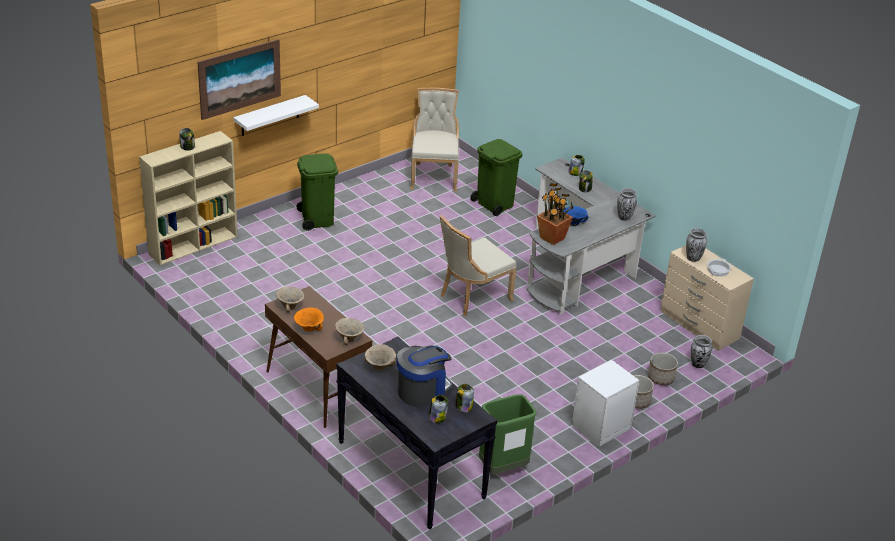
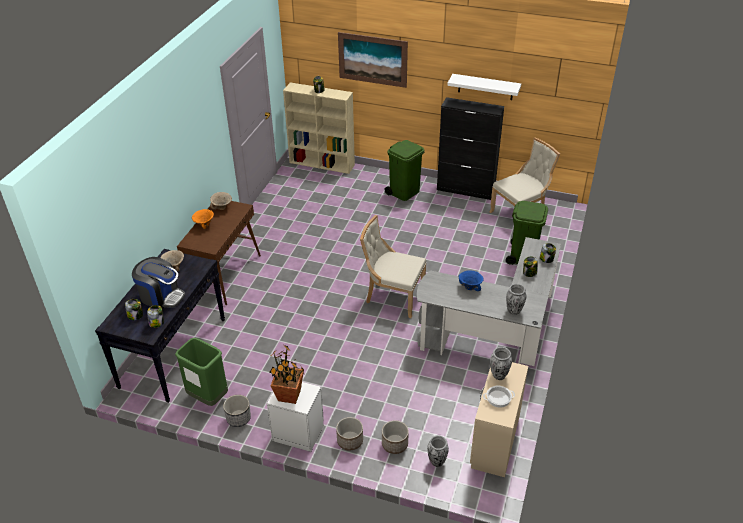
camera: 60 degrees right, 5 degrees up
white shelf [233,95,319,136] -> white shelf moved to [447,74,521,100]
beige bowl [335,318,364,345] -> none
potted plant [537,184,573,245] -> potted plant moved to [270,345,304,404]
none -> planter [223,395,251,427]
none -> black cabinet [437,97,504,200]

